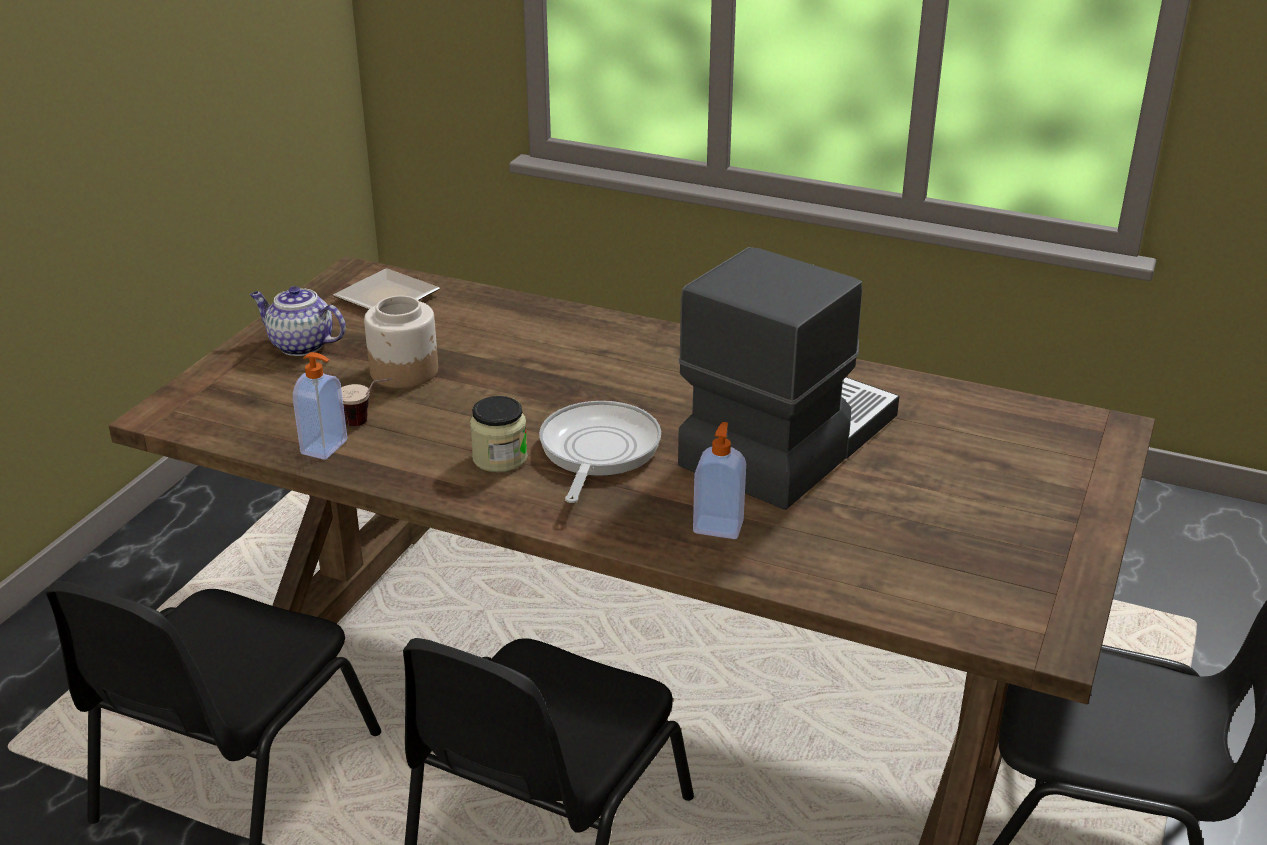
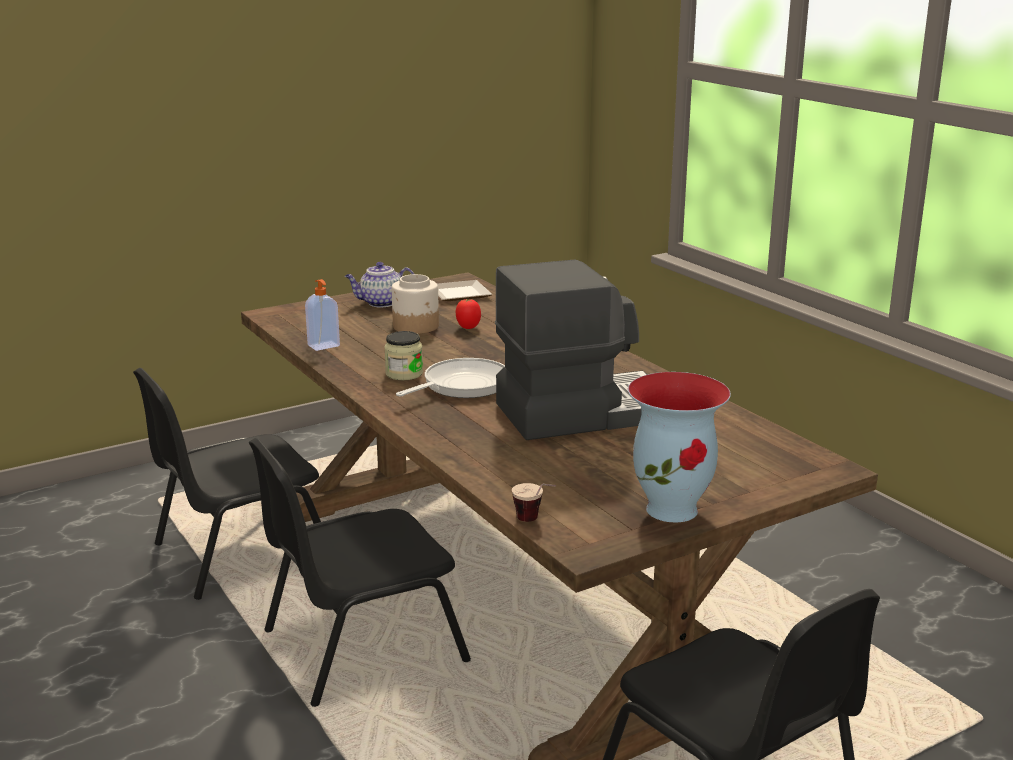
camera: 35 degrees right, 10 degrees down
teapot [250,286,346,356] -> teapot turned 75 degrees counterclockwise [345,262,414,308]
cup [341,378,393,426] -> cup moved to [512,483,556,522]
soap dispenser [693,422,746,539] -> none
none -> tomato [456,299,481,329]
none -> vase [628,372,731,522]

